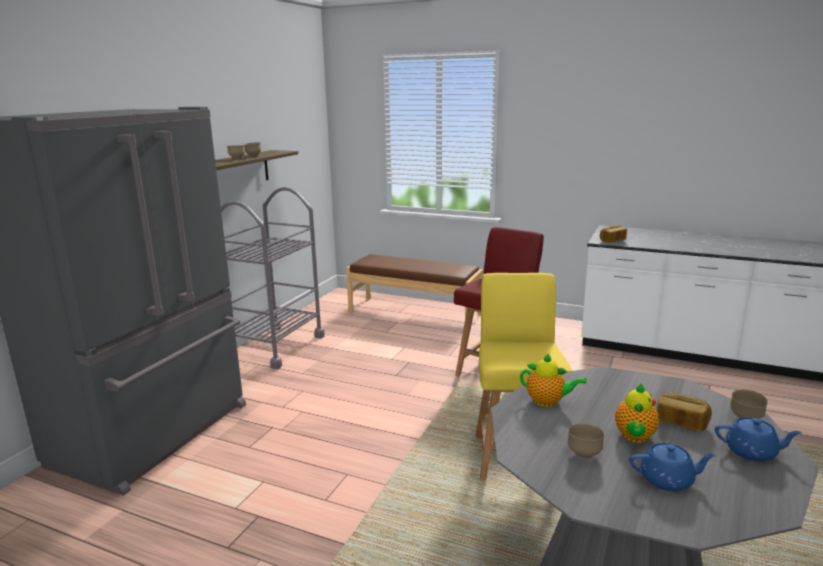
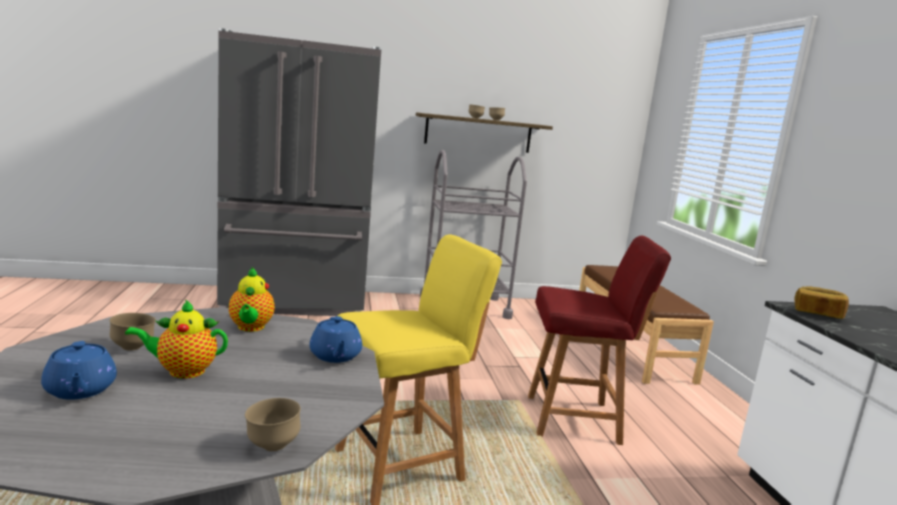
camera: 55 degrees right, 5 degrees down
bread [657,393,712,432] -> none
blue teapot [715,417,802,462] -> blue teapot moved to [310,316,362,363]

